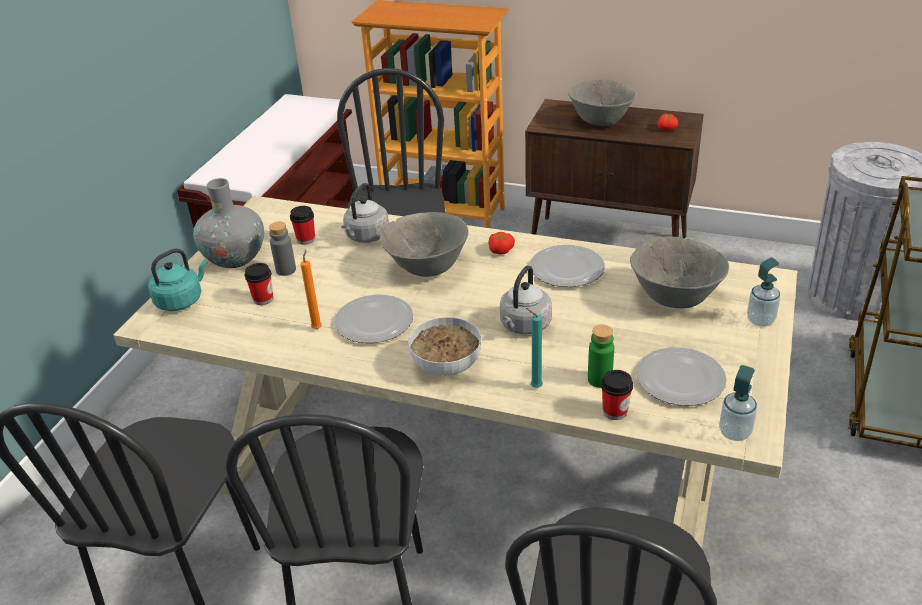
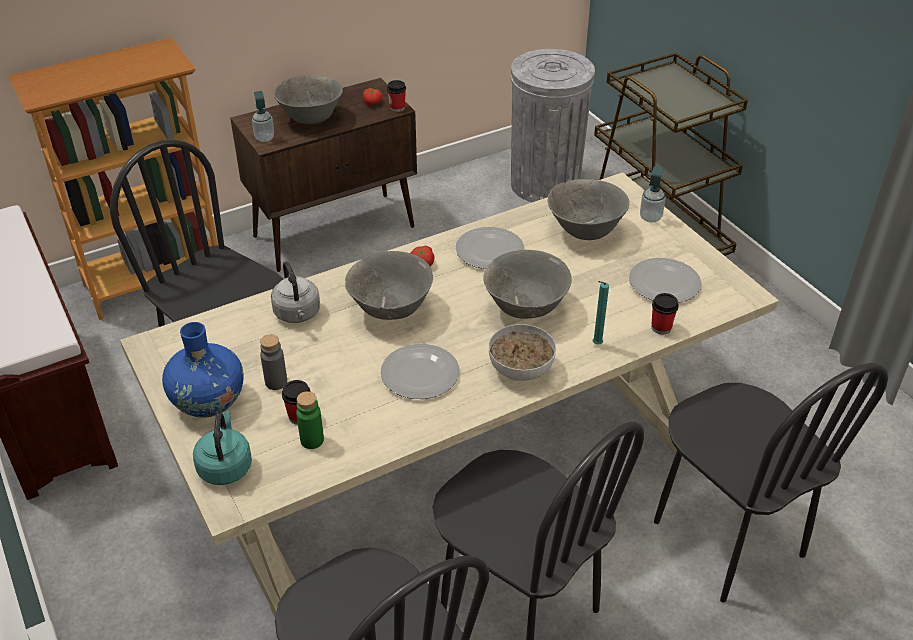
camera: 50 degrees left, 5 degrees up
grey vase [193,178,264,268] -> blue vase [162,322,244,418]
cup [290,206,315,245] -> cup moved to [387,80,406,112]
orange candle [300,250,322,329] -> none
grey kettle [500,265,552,334] -> grey bowl [483,250,572,319]
green bottle [588,325,614,388] -> green bottle moved to [296,391,324,449]
soap dispenser [719,365,757,441] -> soap dispenser moved to [252,91,274,142]

